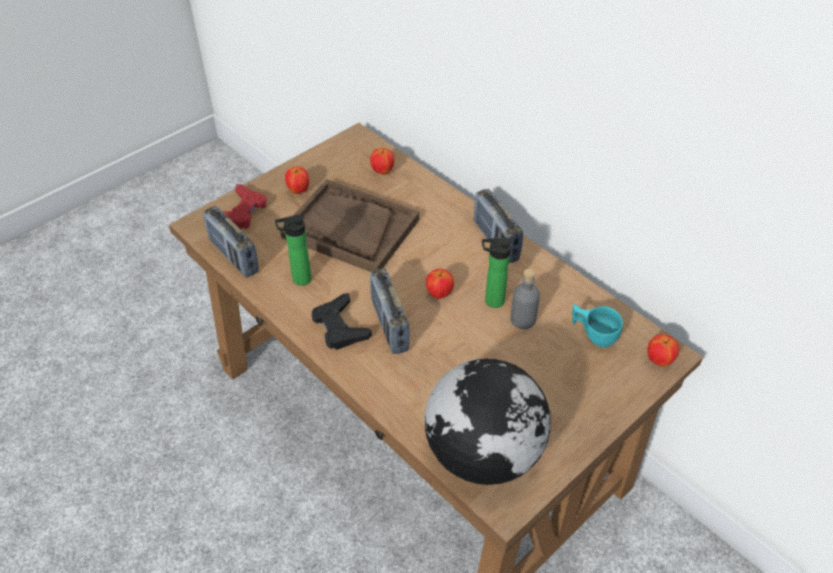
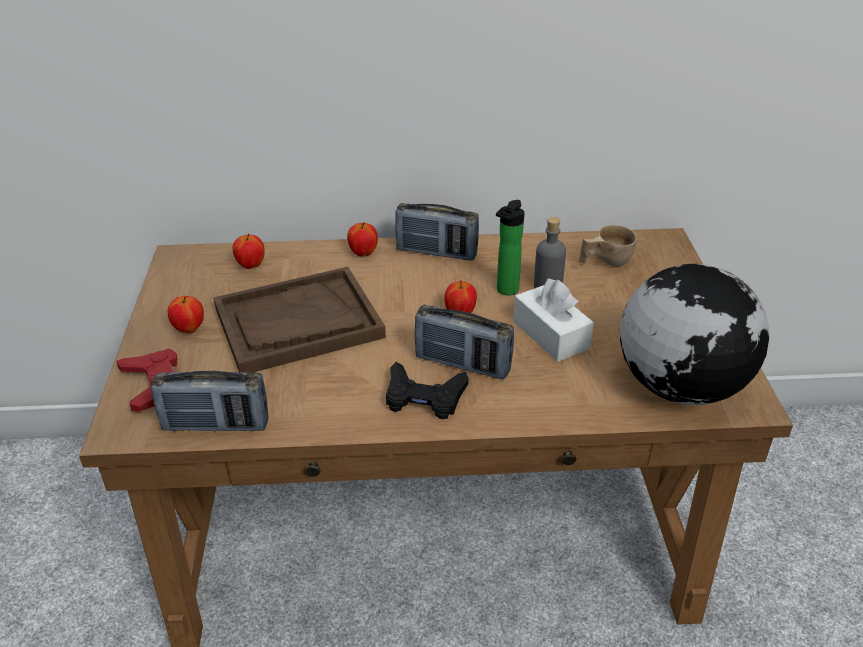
camera: 50 degrees left, 10 degrees down
bottle [275,215,312,286] -> none
turquoise cup [572,304,623,347] -> beige cup [579,225,637,266]
apple [647,334,679,367] -> apple moved to [347,222,378,257]
none -> white tissue box [513,279,594,362]

